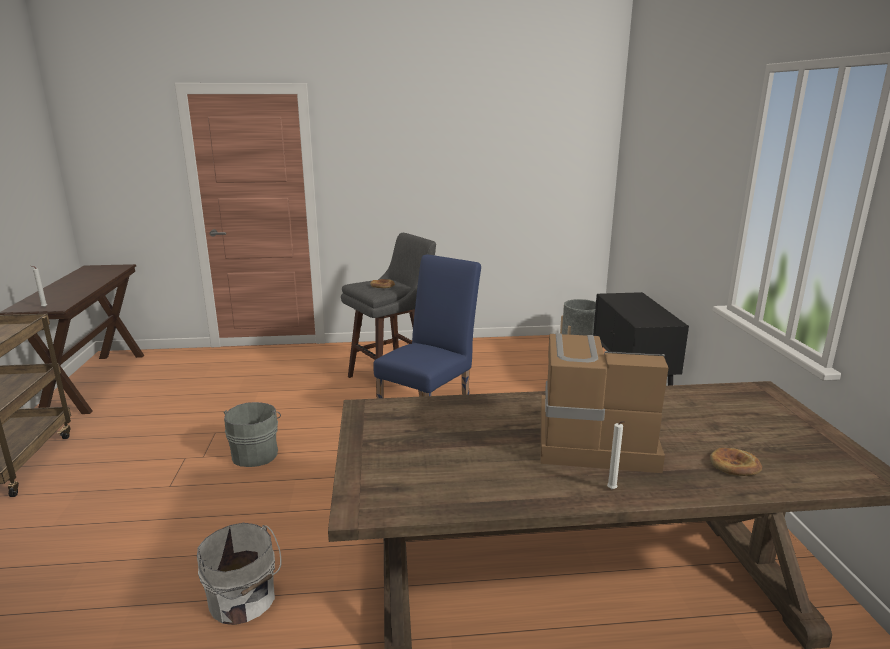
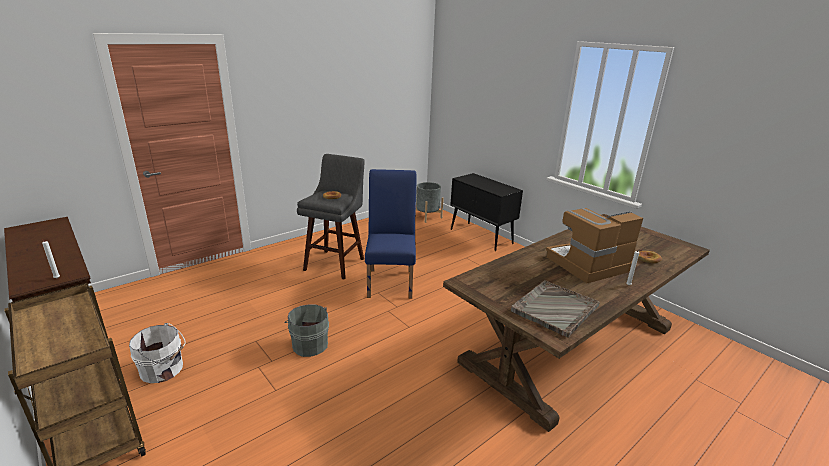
camera: 35 degrees left, 5 degrees up
white bucket [197,523,281,625] -> white bucket moved to [129,323,186,383]
none -> grey tray [511,280,599,338]

